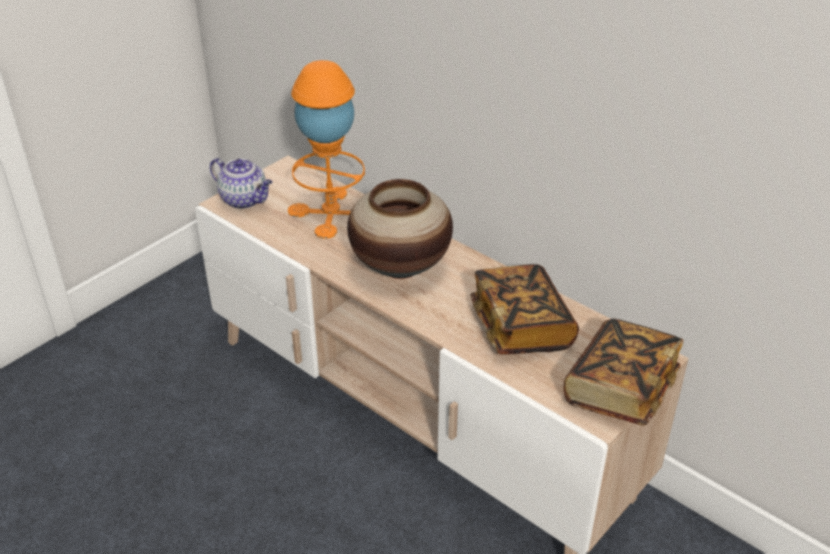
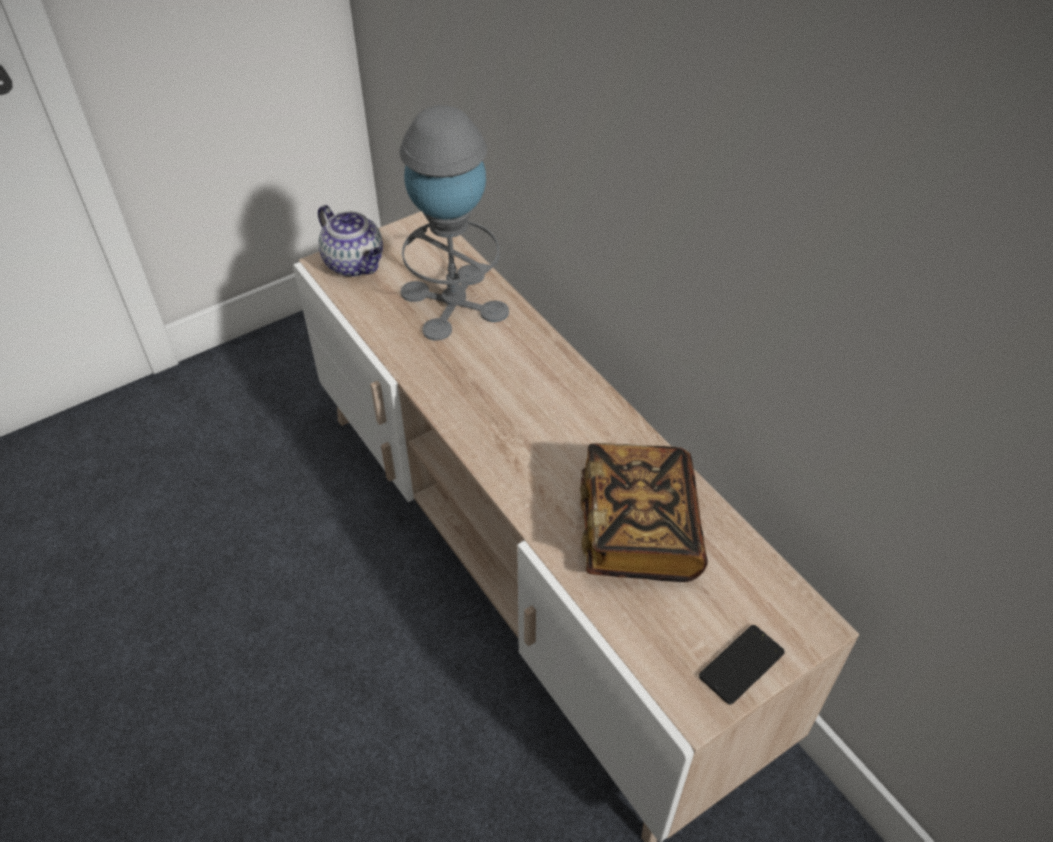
camera: 15 degrees right, 10 degrees up
orange table lamp [288,60,365,239] -> grey table lamp [399,105,509,341]
vase [347,179,453,279] -> none
book [563,319,683,426] -> phone [699,625,785,705]

